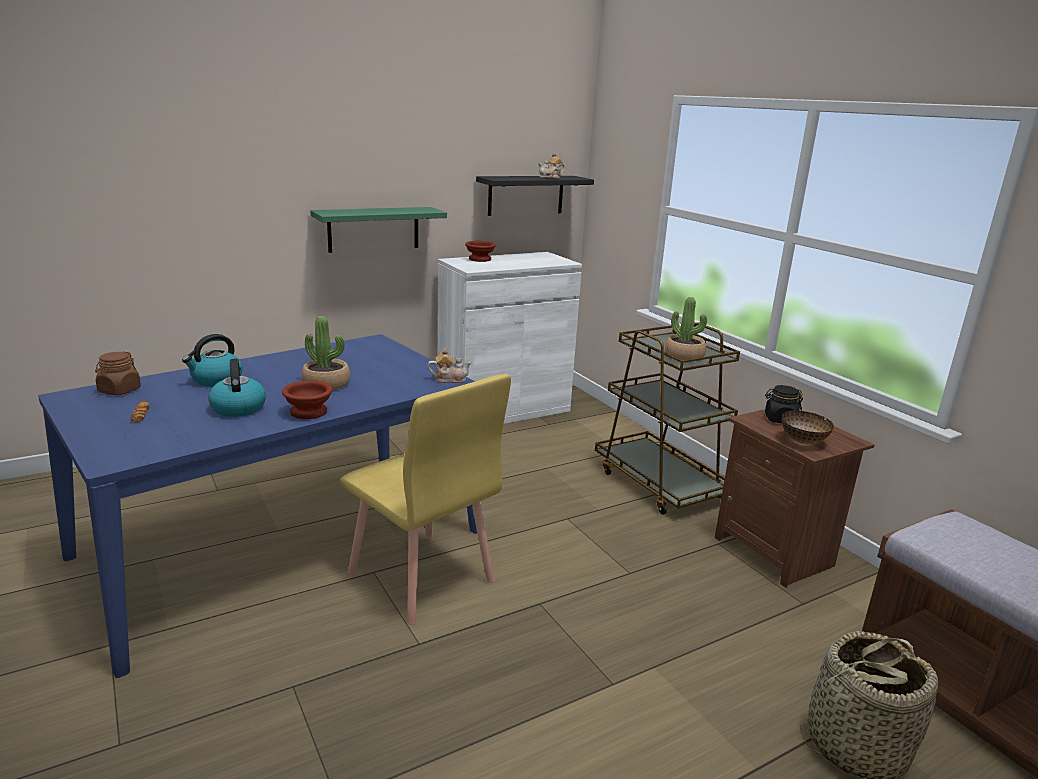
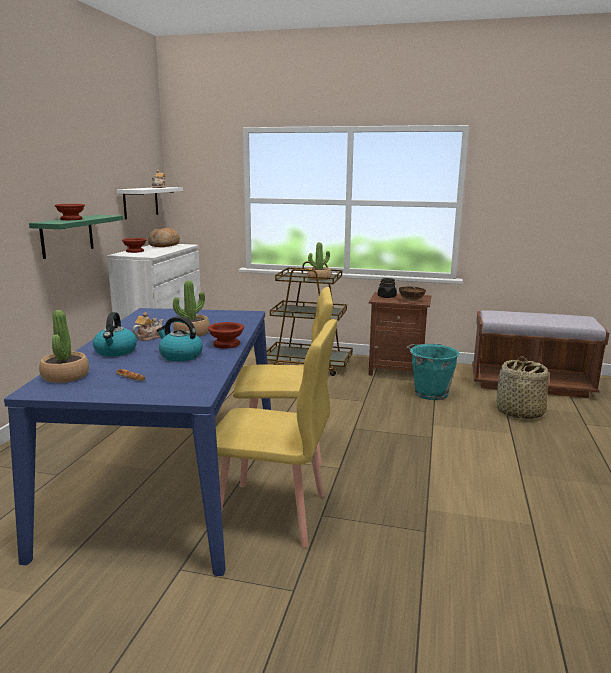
camera: 45 degrees left, 5 degrees down
brown jar [95,351,141,395] -> potted plant [39,310,89,383]
teapot [428,348,472,383] -> teapot moved to [132,312,164,341]
black shelf [476,176,594,216] -> white shelf [116,187,183,219]
none -> brown bowl [55,204,85,220]
none -> bread [148,228,180,247]
none -> yellow chair [216,319,337,548]
none -> turquoise bucket [407,344,459,400]

